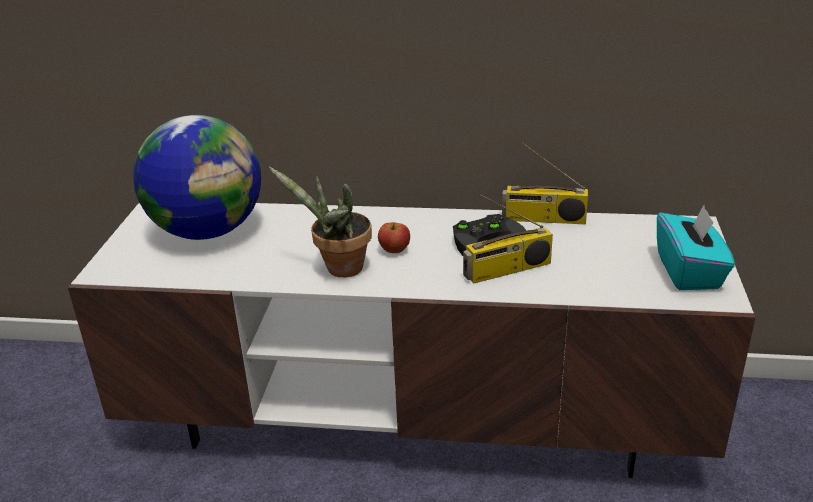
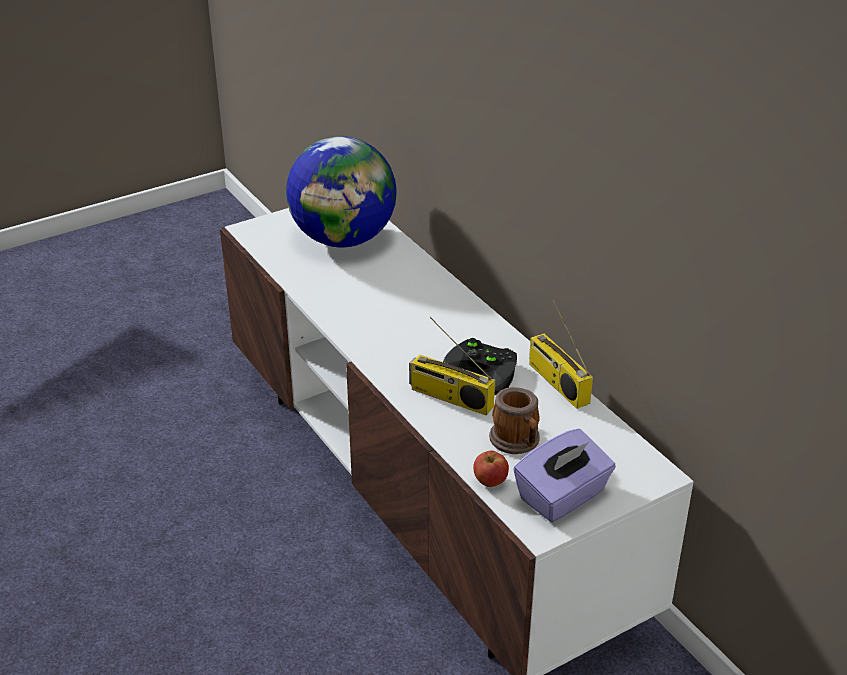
camera: 50 degrees right, 5 degrees up
potted plant [269,167,372,277] -> none
apple [378,222,410,253] -> apple moved to [473,451,509,487]
turquoise tissue box [657,205,735,290] -> purple tissue box [513,429,616,522]
none -> mug [489,387,540,454]

